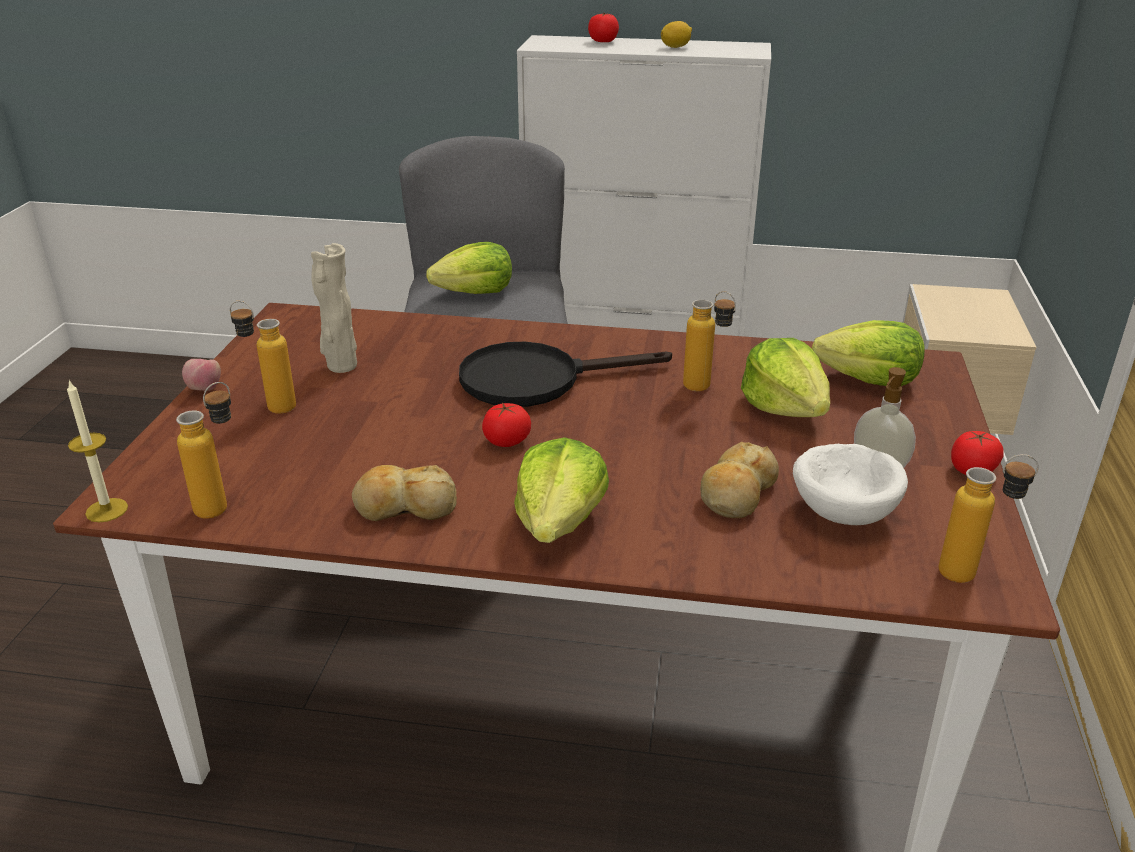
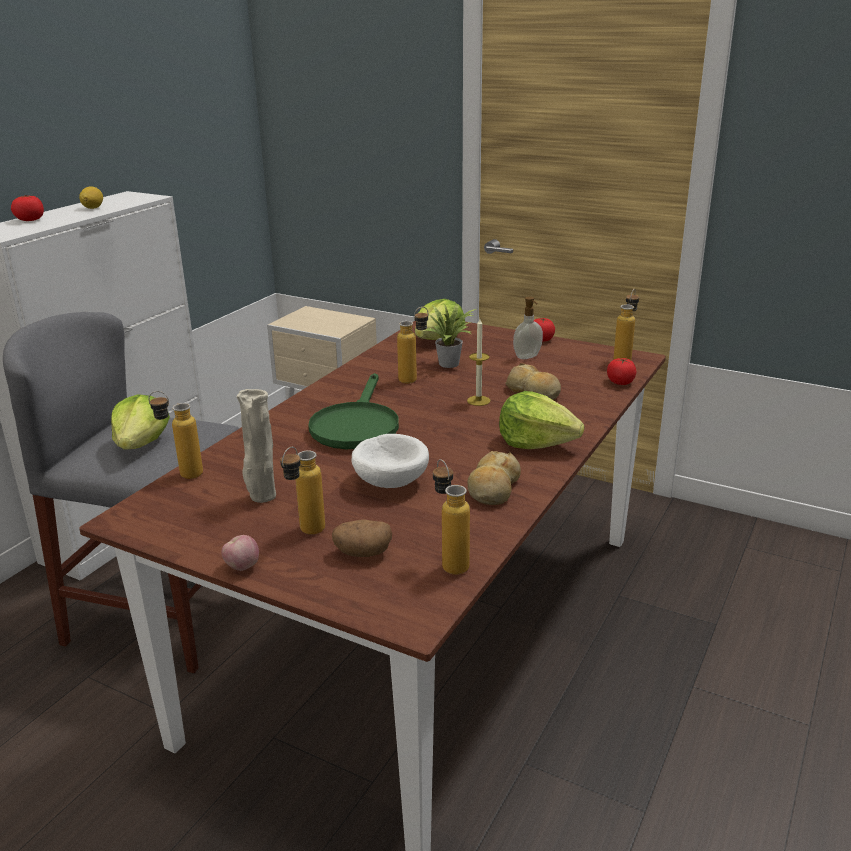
camera: 70 degrees left, 5 degrees down
candle [67,379,128,522] -> candle moved to [467,319,490,406]
black frying pan [459,342,672,407] -> green frying pan [308,373,399,449]
tomato [482,402,531,447] -> tomato moved to [607,358,636,385]
lettuce [741,338,830,417] -> potted plant [426,304,476,368]
white bowl [793,444,908,525] -> white bowl moved to [351,434,429,488]
none -> bottle [148,391,203,479]
none -> potato [332,519,392,557]

